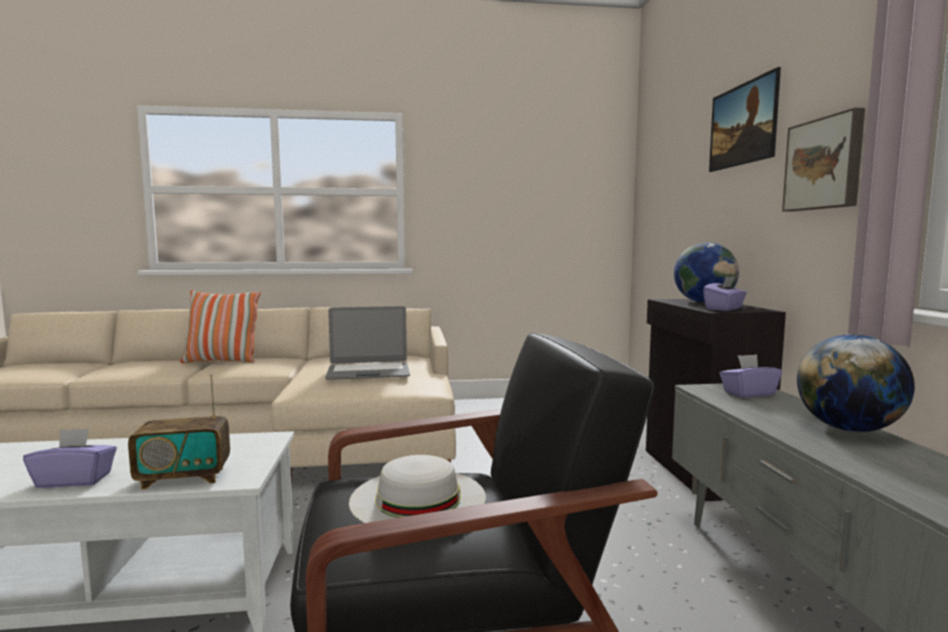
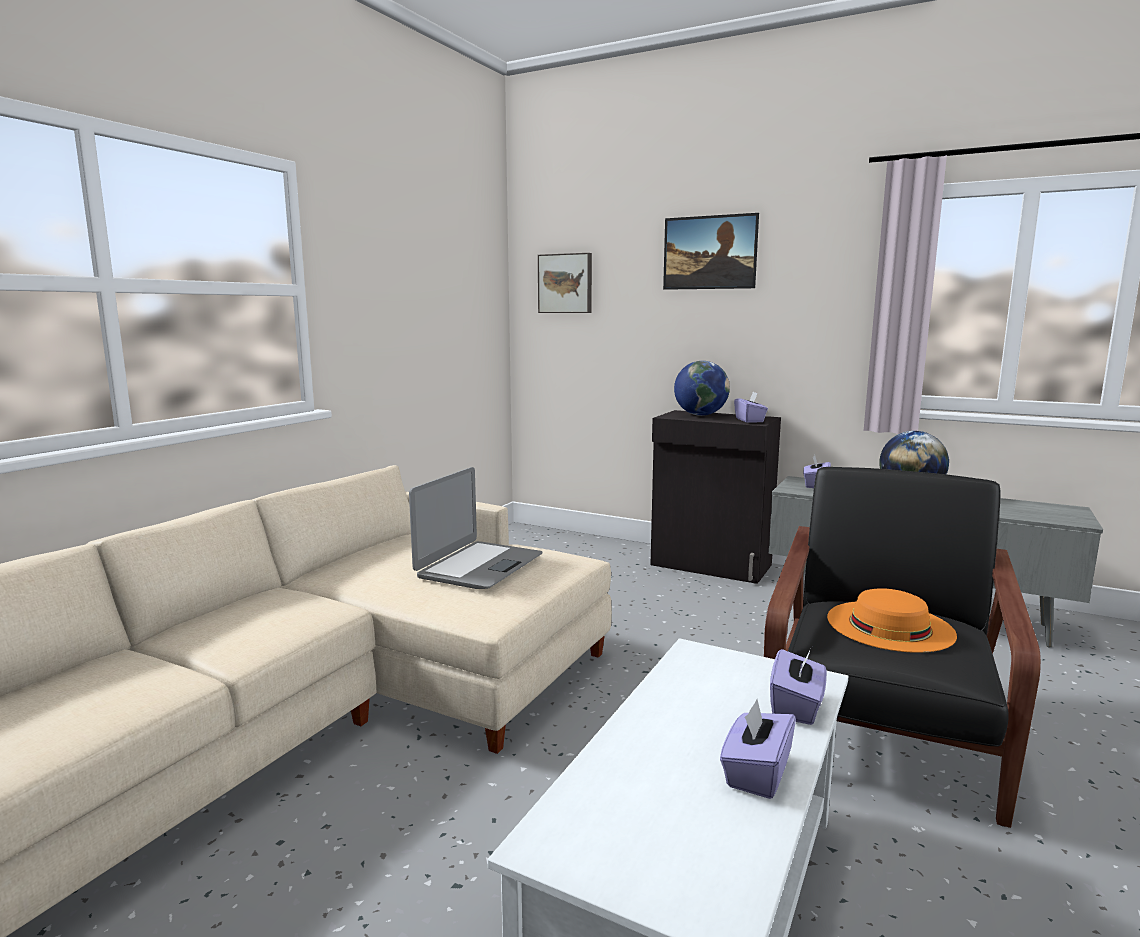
camera: 55 degrees left, 5 degrees up
radio [128,374,230,490] -> purple tissue box [770,647,827,725]
pillow [180,290,261,363] -> none
white hat [349,455,486,523] -> orange hat [827,588,957,653]
picture [782,108,865,211] -> picture moved to [538,253,592,313]

